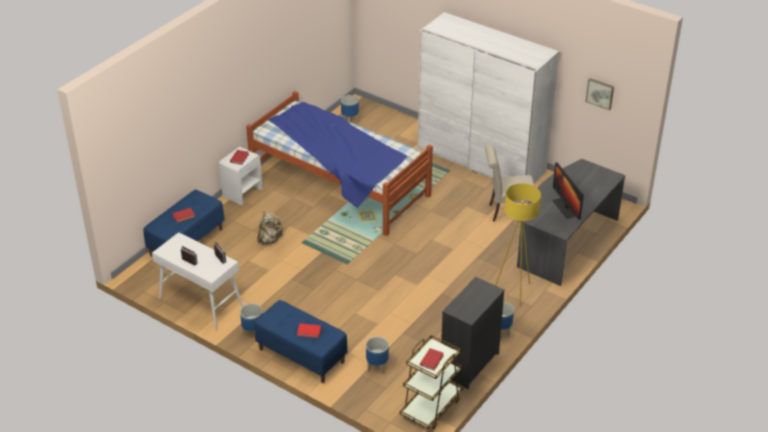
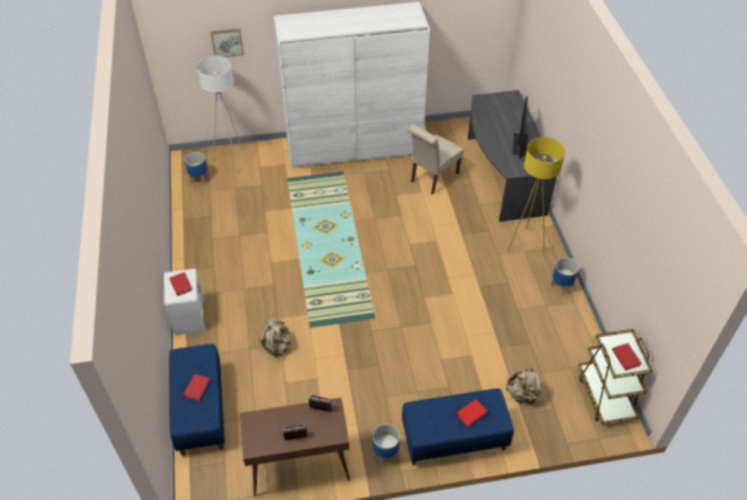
camera: 45 degrees left, 10 degrees up
white console table [152,232,243,330] -> brown console table [240,397,350,496]
bed [246,91,433,236] -> none
planter [366,337,389,374] -> beige backpack [506,367,543,405]
black dresser [441,277,505,389] -> none
monitor [552,162,584,220] -> monitor turned 105 degrees counterclockwise [512,96,528,159]
picture [586,78,614,110] -> picture moved to [211,29,244,57]
none -> white floor lamp [197,56,243,172]

